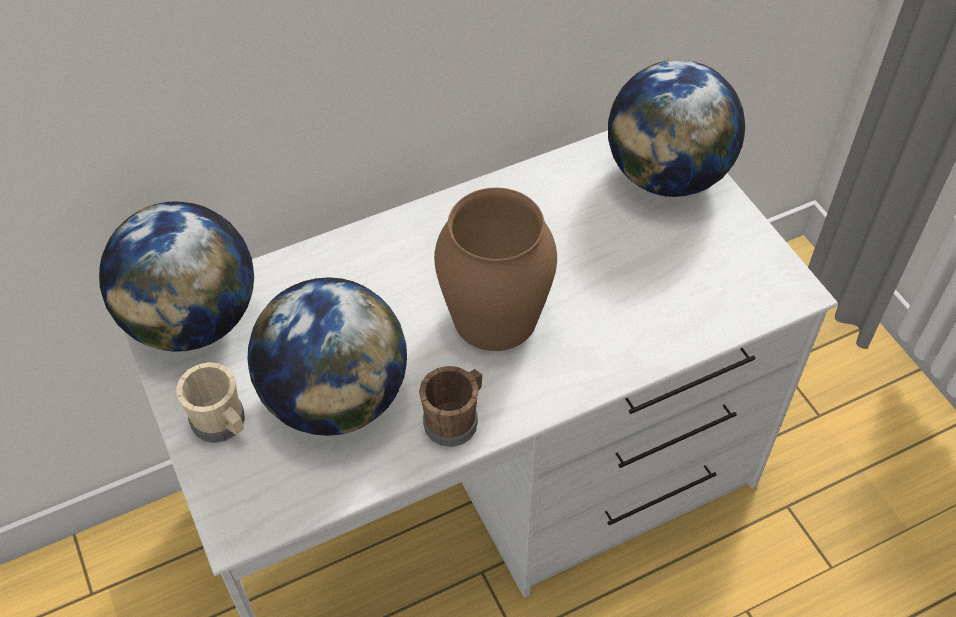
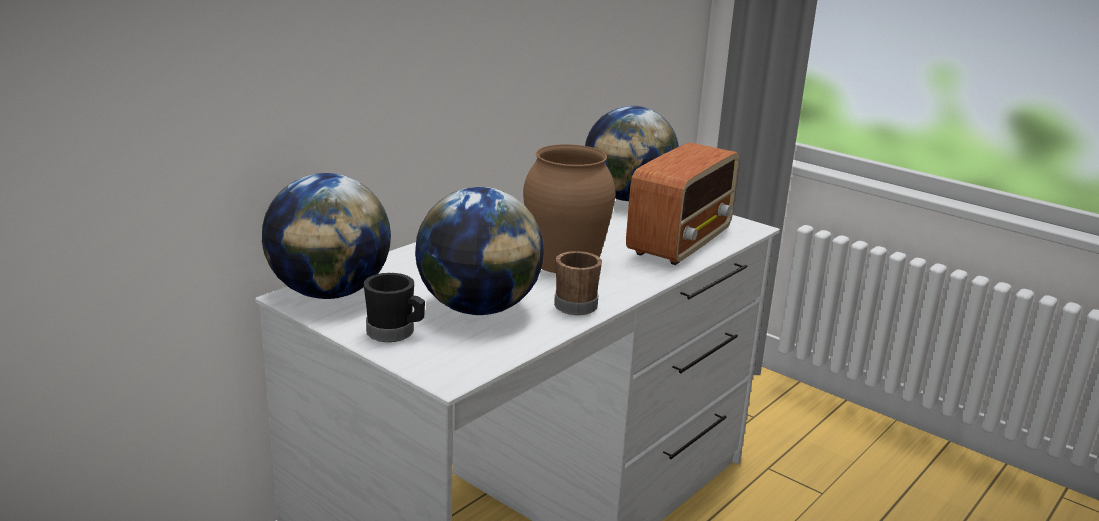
camera: 25 degrees left, 30 degrees down
beige mug [176,362,245,443] -> black mug [364,273,425,342]
none -> radio [626,142,740,265]

